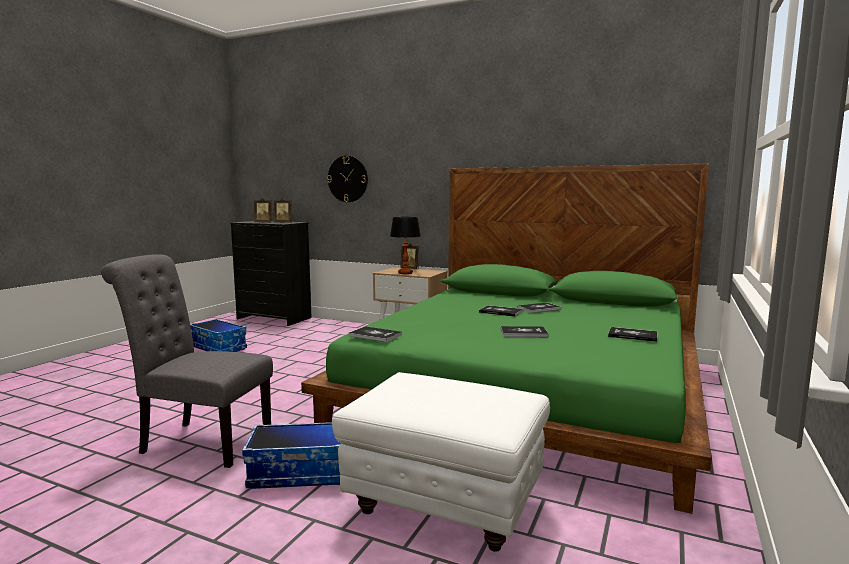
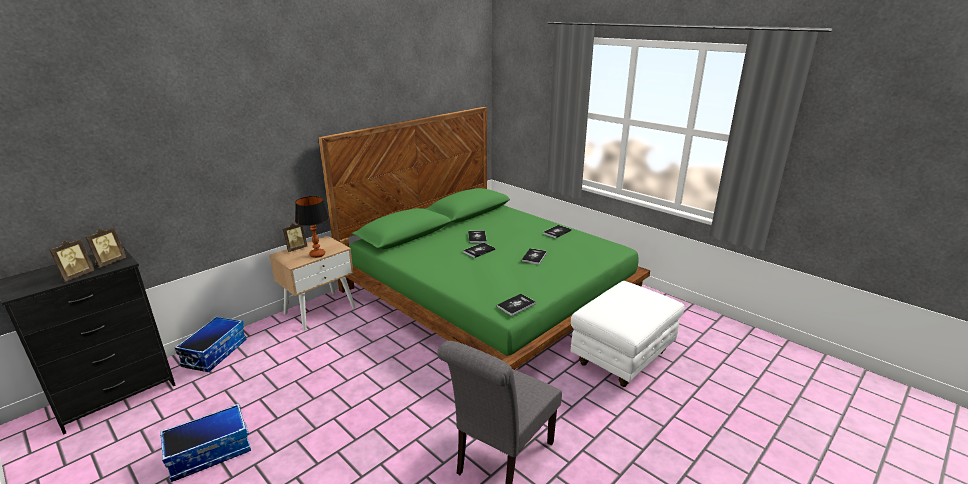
camera: 70 degrees left, 15 degrees up
storage box [242,422,341,489] -> storage box moved to [174,316,246,372]
wall clock [327,156,368,202] -> none

